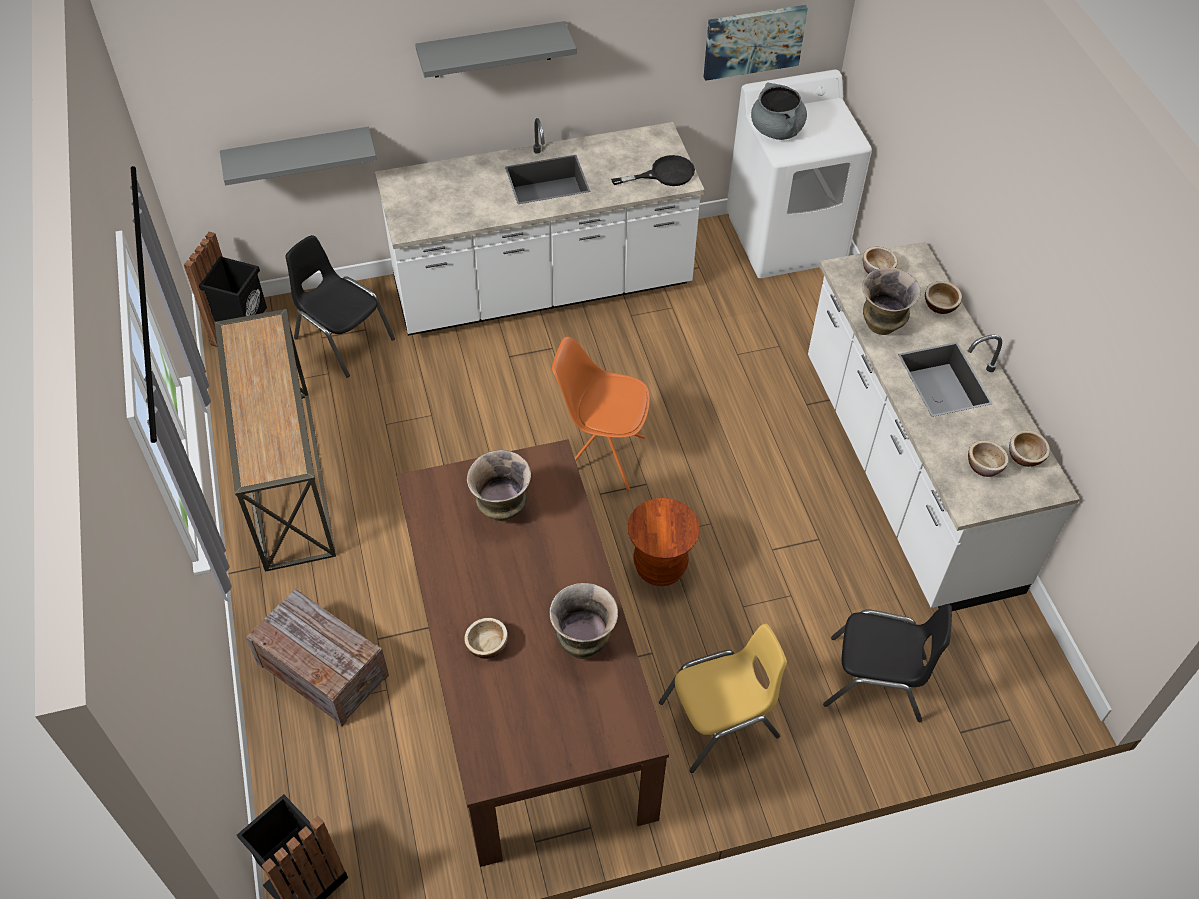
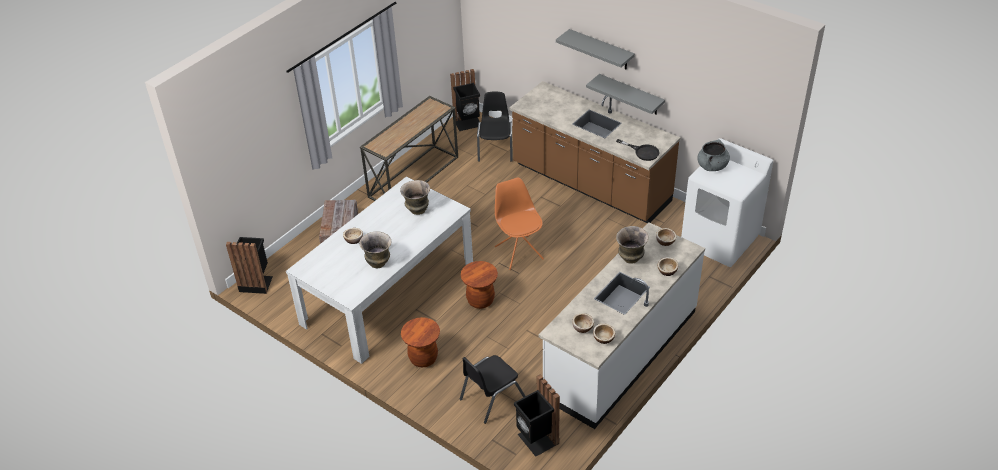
camera: 55 degrees right, 10 degrees down
grey shelf [220,127,377,185] -> grey shelf moved to [586,74,665,115]
white counter [375,118,705,336] -> brown counter [509,81,680,223]
brown dining table [397,439,669,867] -> white dining table [286,177,473,364]
yellow chair [659,624,787,773] -> brown stool [401,317,440,367]
picture [704,5,808,81] -> none
black chair [823,604,952,722] -> black chair turned 75 degrees clockwise [460,355,525,424]
none -> black trash can [514,374,560,457]

